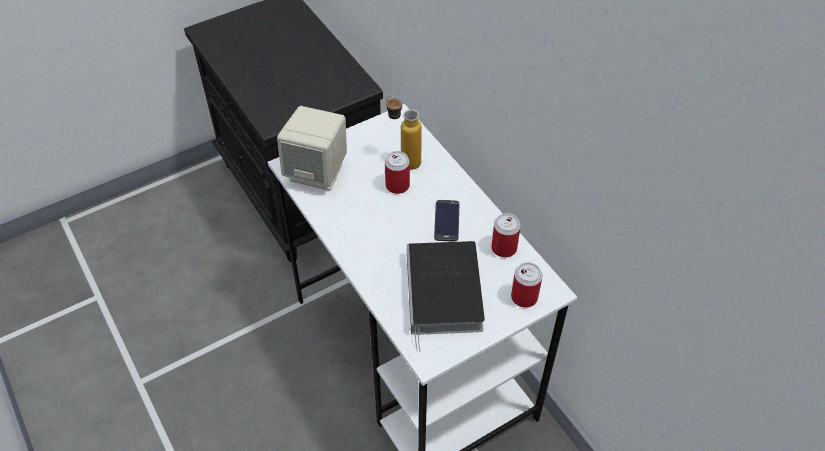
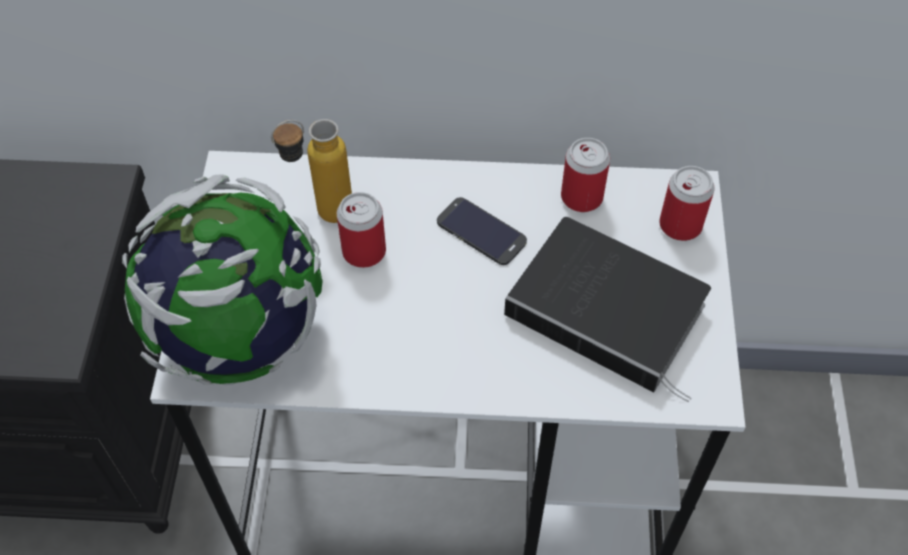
camera: 55 degrees left, 5 degrees up
beige speaker [277,106,347,190] -> globe [122,174,322,385]

